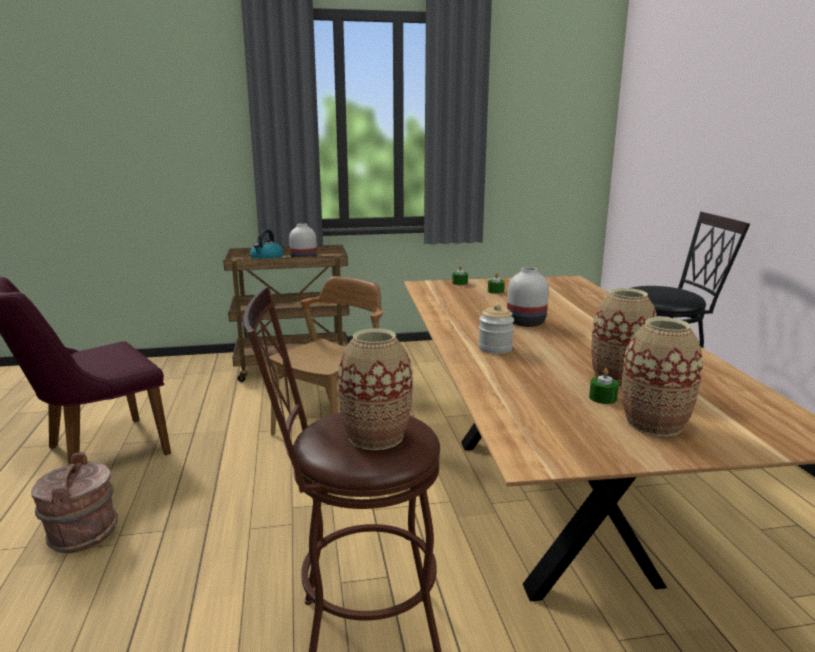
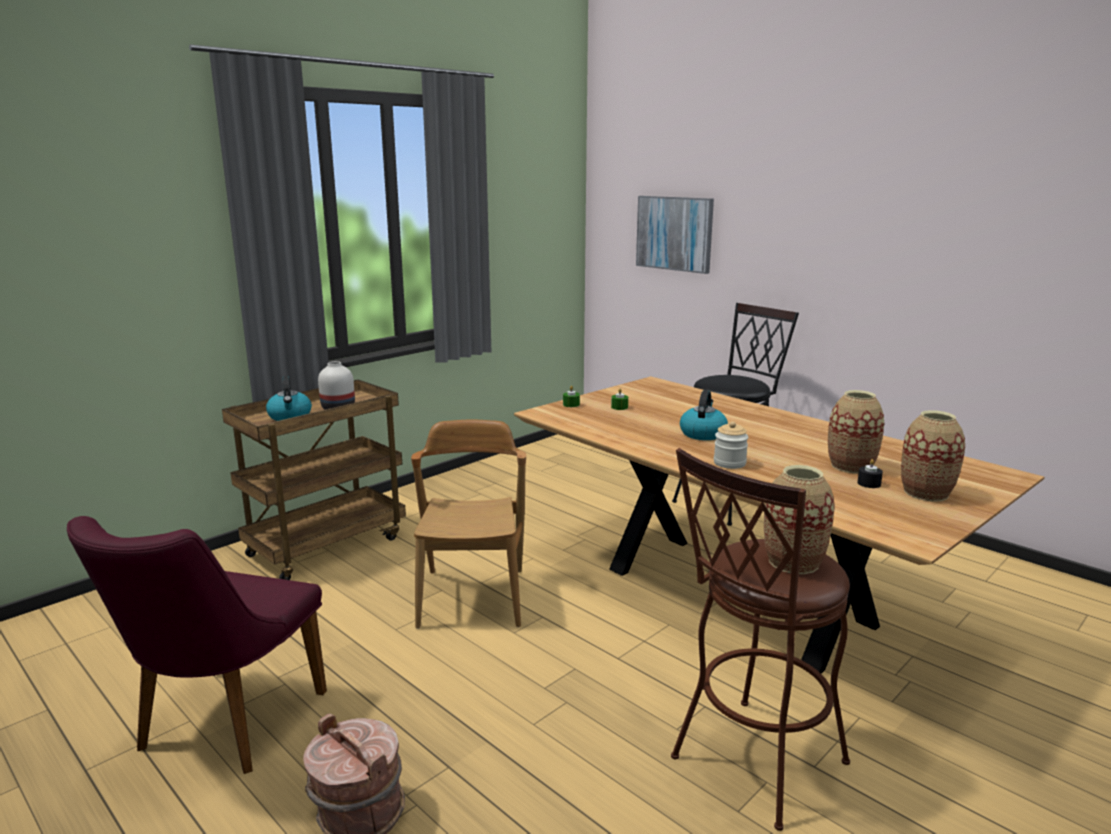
camera: 35 degrees left, 0 degrees up
white vase [507,267,549,327] -> kettle [680,390,728,440]
green candle [589,368,619,404] -> black candle [857,459,883,488]
none -> picture [636,196,714,274]

